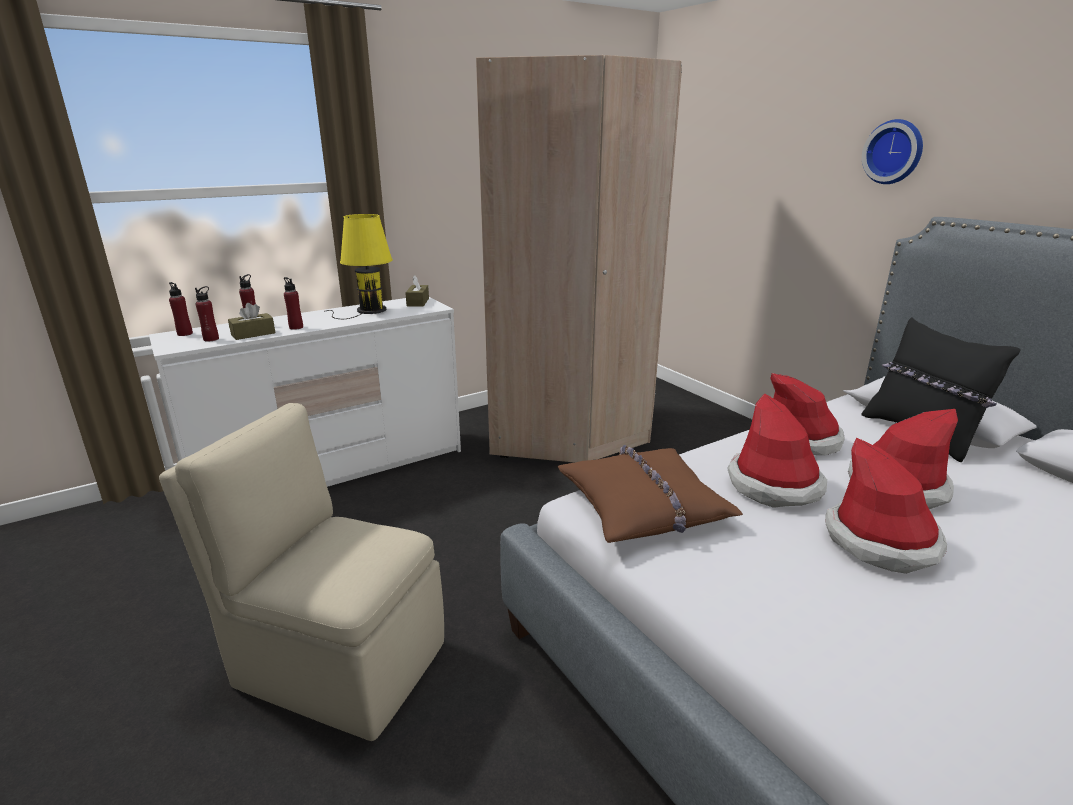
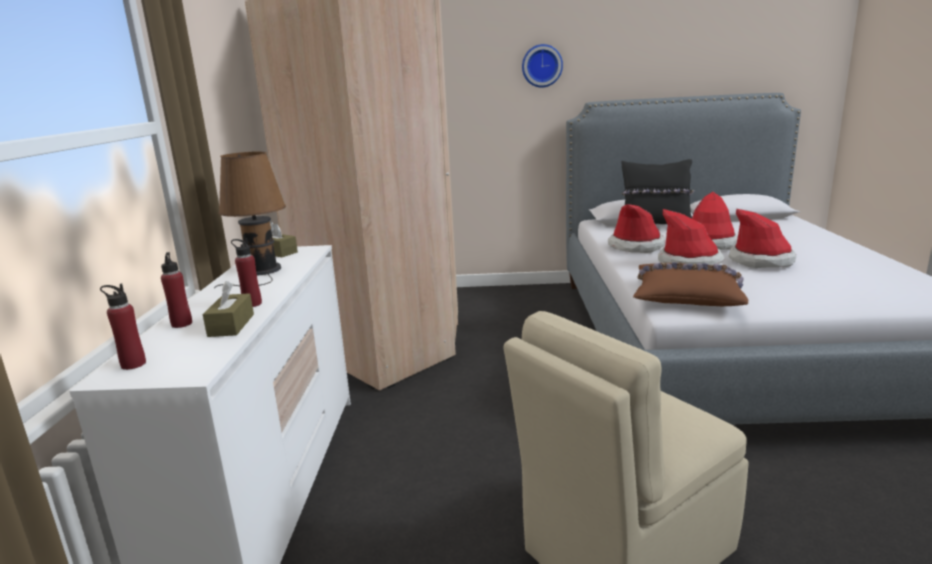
camera: 55 degrees left, 5 degrees down
red bottle [195,286,219,342] -> none
yellow table lamp [324,214,393,319] -> brown table lamp [214,151,286,289]

